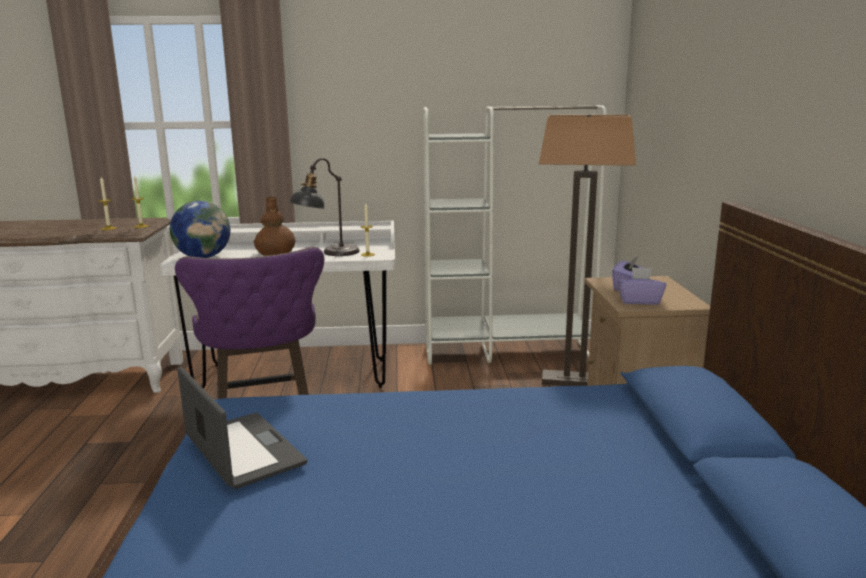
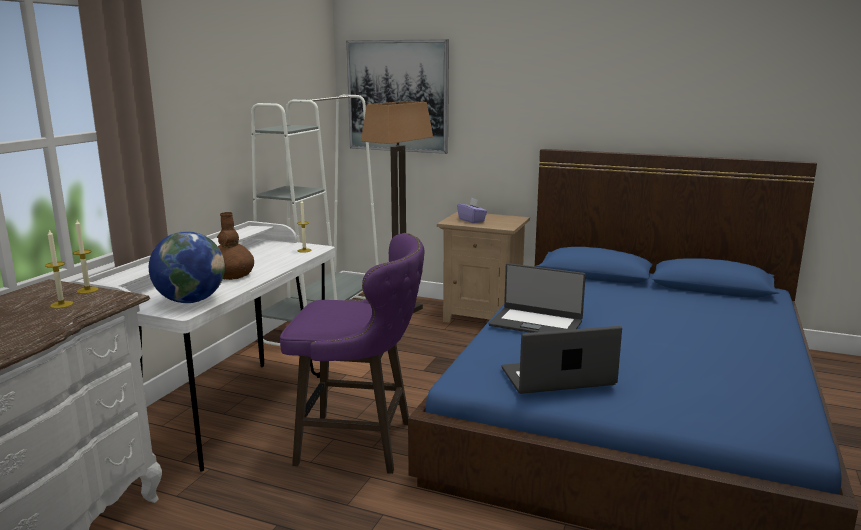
camera: 65 degrees left, 0 degrees up
grey table lamp [289,158,360,256] -> none
purple tissue box [617,267,666,305] -> none
none -> picture [346,39,449,154]
none -> laptop [489,263,586,333]

